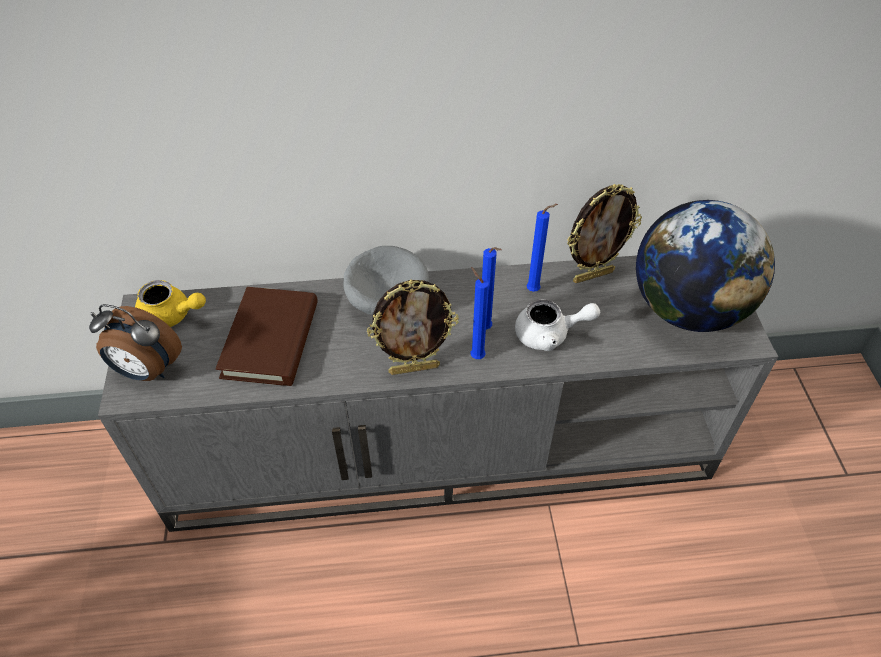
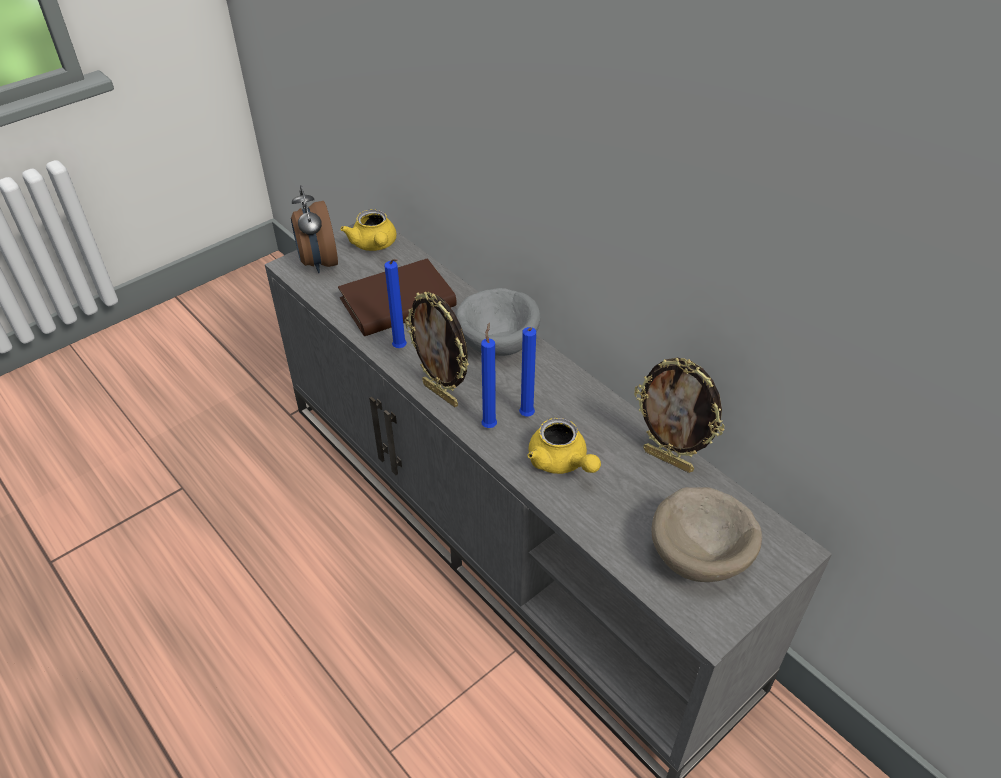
camera: 55 degrees right, 5 degrees down
white teapot [515,299,600,351] -> yellow teapot [528,418,601,474]
blue candle [527,204,558,292] -> blue candle moved to [384,259,407,348]
globe [636,200,775,332] -> beige bowl [652,487,763,582]

